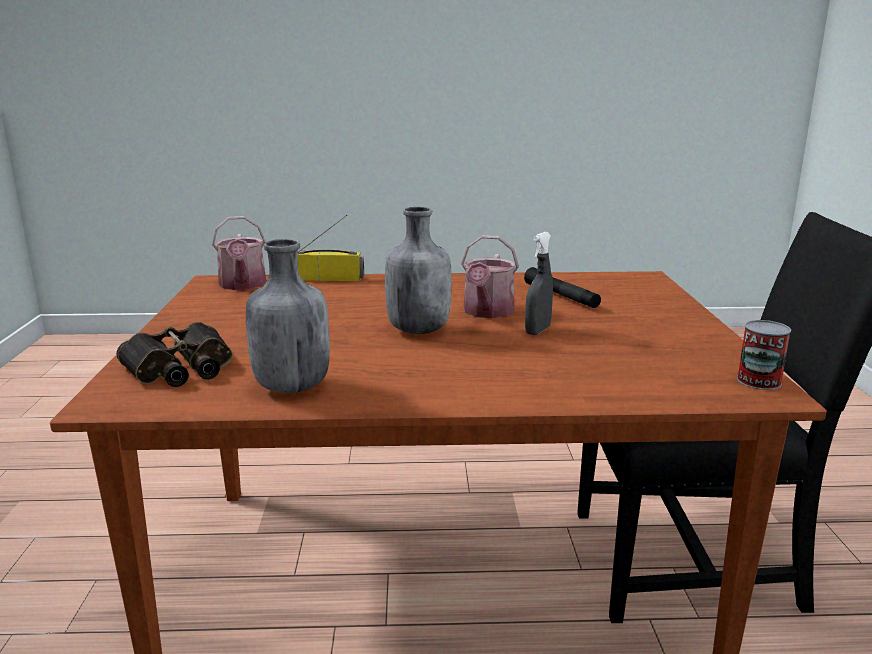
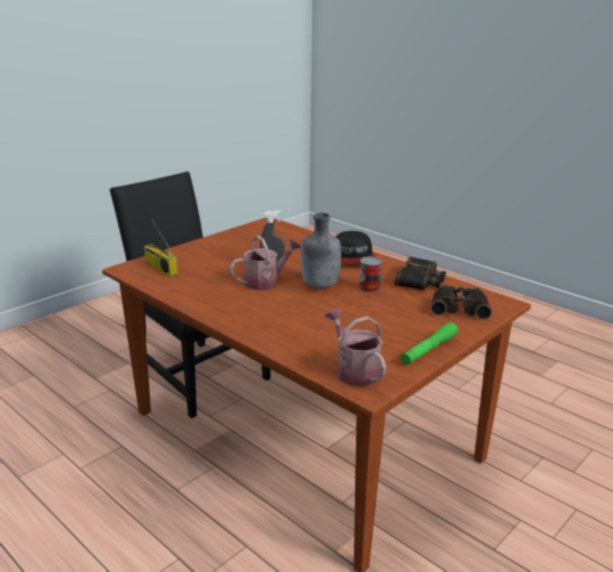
camera: 135 degrees left, 5 degrees up
watering can [212,216,266,290] -> watering can turned 60 degrees counterclockwise [325,309,386,387]
grey bottle [246,239,330,393] -> binoculars [395,256,446,290]
radio [297,215,364,281] -> radio moved to [144,220,178,276]
black flashlight [524,267,601,308] -> none
can [737,320,791,390] -> can moved to [359,257,382,293]
none -> cap [336,231,375,263]
none -> green flashlight [401,322,458,365]

